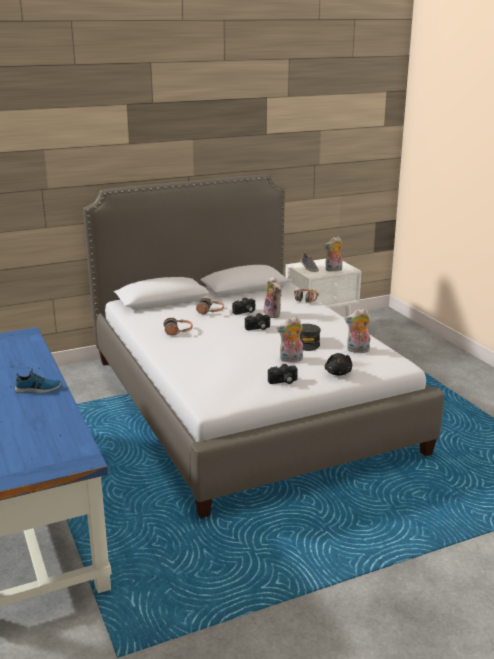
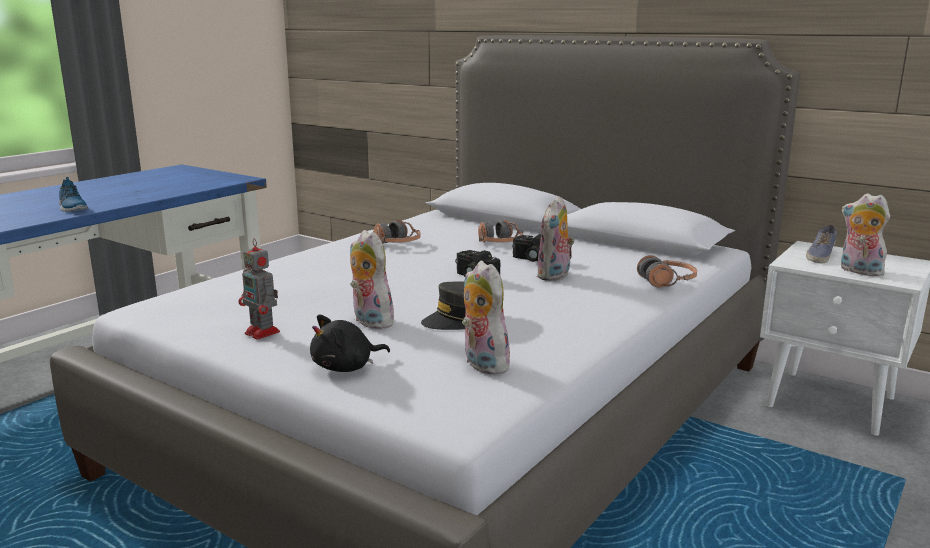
camera: 60 degrees right, 5 degrees down
camera [268,364,298,384] -> toy robot [238,238,280,340]

